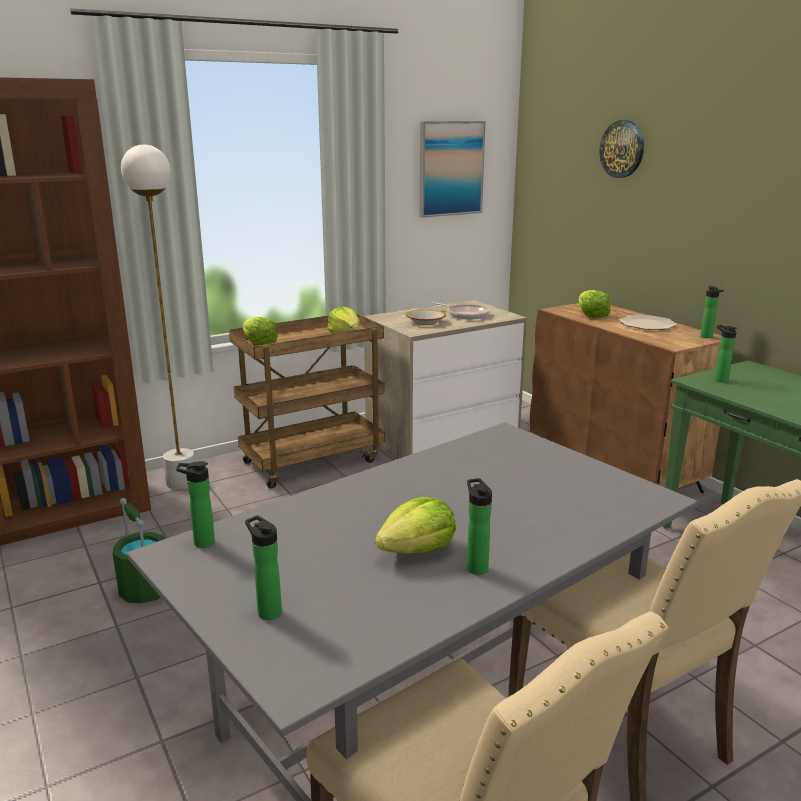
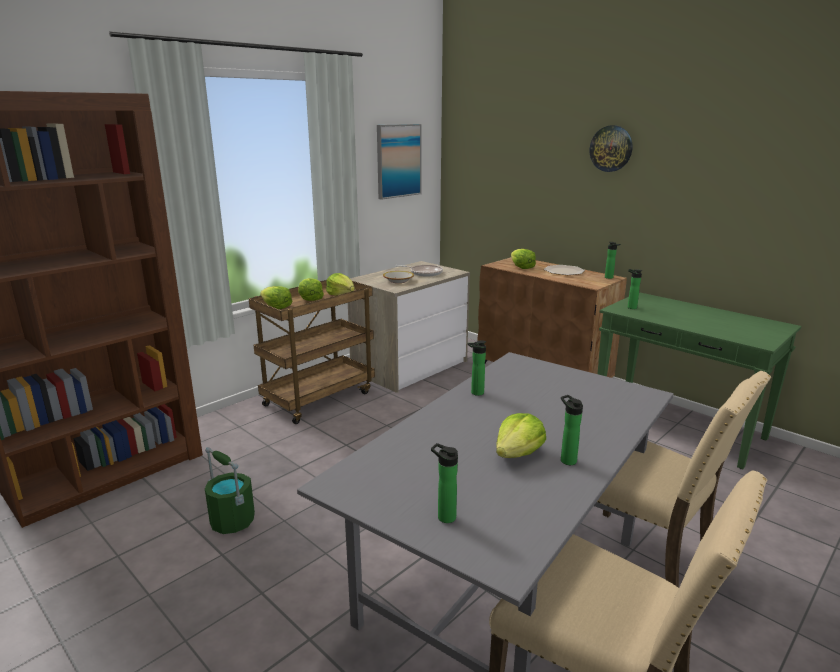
camera: 15 degrees left, 0 degrees up
white floor lamp [121,144,195,490] -> none
bottle [176,461,215,548] -> bottle moved to [467,340,486,396]
wall clock [600,120,644,178] -> wall clock moved to [590,125,633,172]
none -> lettuce [298,278,324,301]

